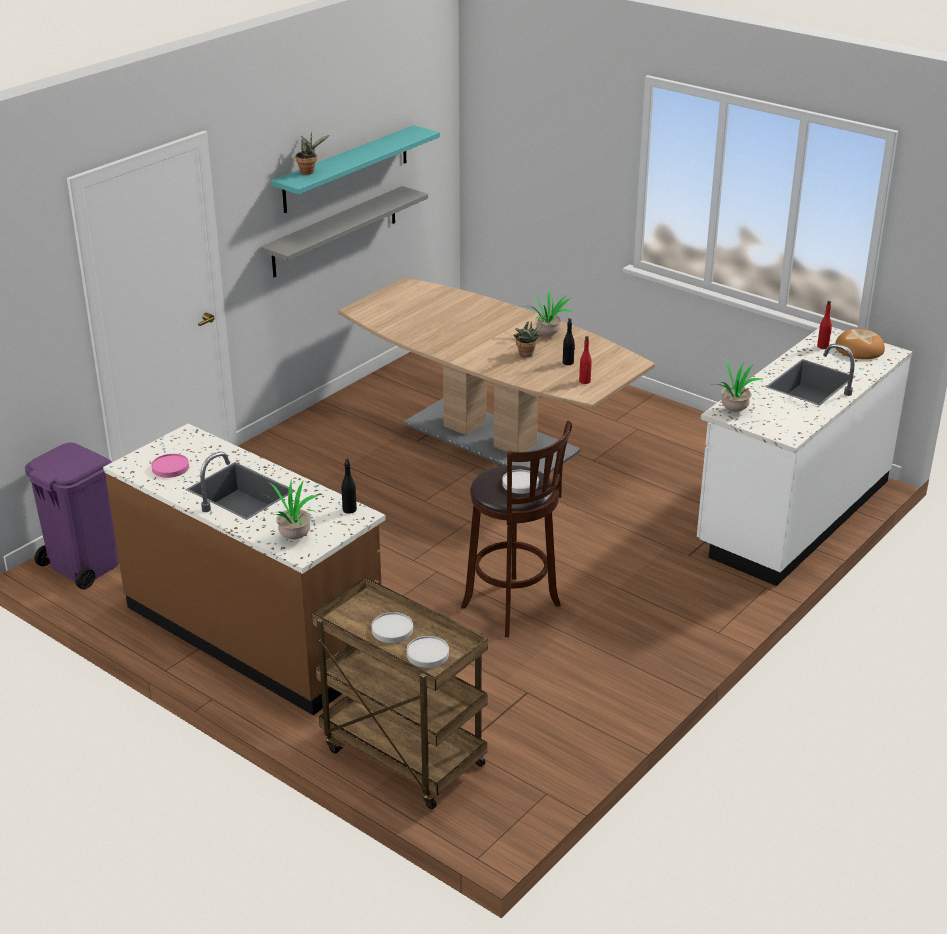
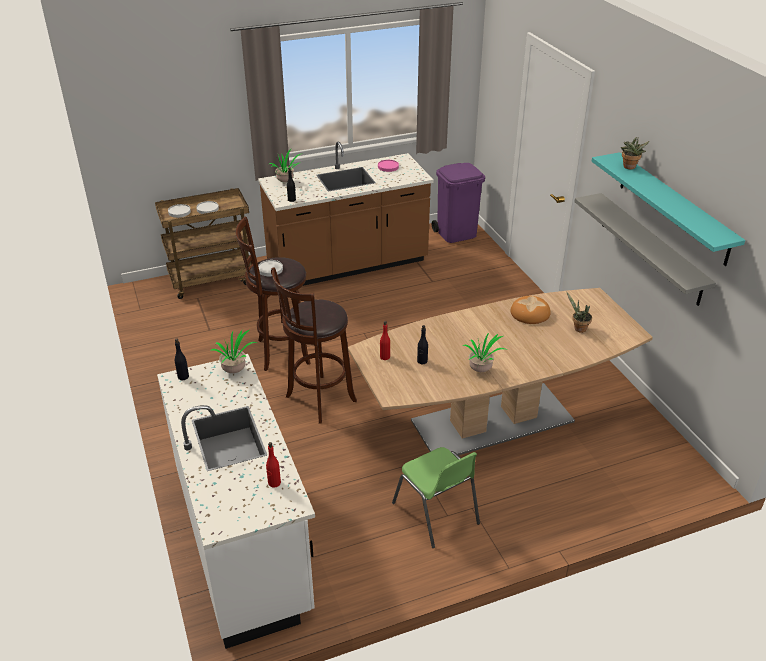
camera: 120 degrees right, 5 degrees up
potted plant [513,322,543,357] -> potted plant moved to [567,292,592,333]
bread [835,329,885,359] -> bread moved to [510,296,551,324]
none -> black bottle [175,338,189,380]
none -> brown stool [271,267,357,424]
none -> green chair [392,447,480,548]

